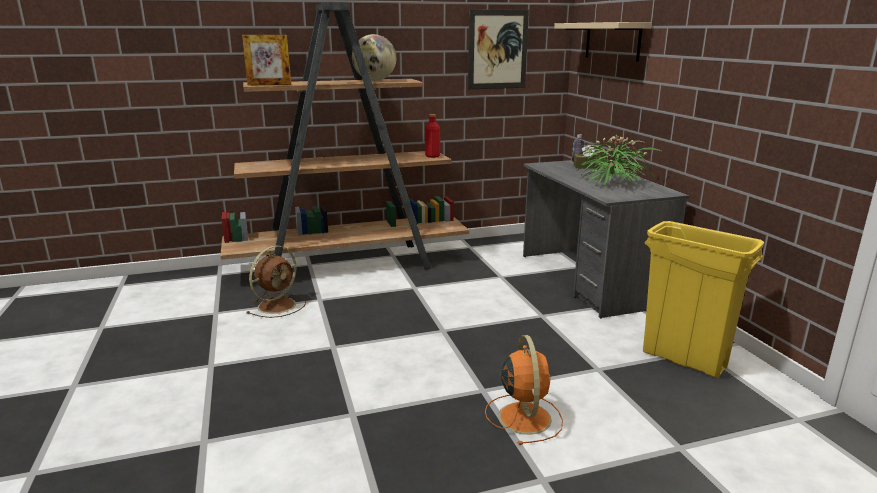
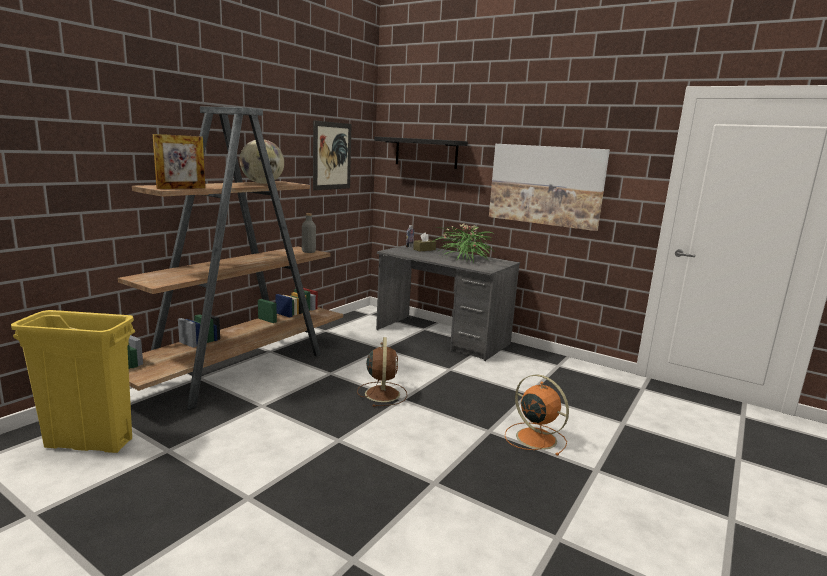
camera: 40 degrees left, 5 degrees down
brown fan [246,245,306,318] -> brown fan moved to [357,337,407,407]
red bottle [425,114,440,158] -> grey bottle [302,213,316,253]
beige shelf [554,22,652,61] -> black shelf [374,137,468,169]
yellow trash can [643,221,764,378] -> yellow trash can moved to [11,310,135,453]
none -> picture [489,144,610,231]

